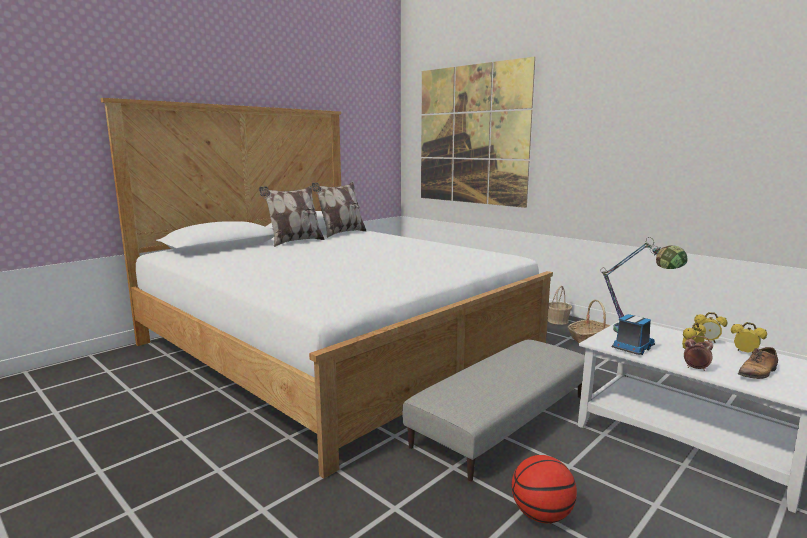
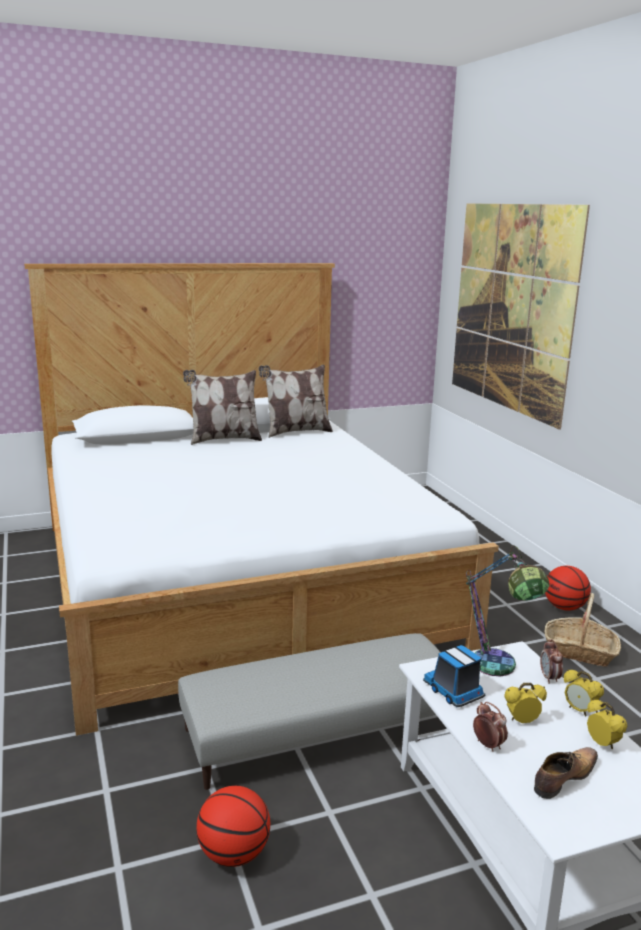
camera: 25 degrees right, 5 degrees up
basket [548,286,572,325] -> basketball [545,566,591,611]
toy truck [612,314,655,355] -> toy truck turned 105 degrees counterclockwise [423,645,486,707]
shoe [738,347,778,379] -> shoe turned 150 degrees clockwise [534,747,598,799]
none -> alarm clock [540,639,563,684]

